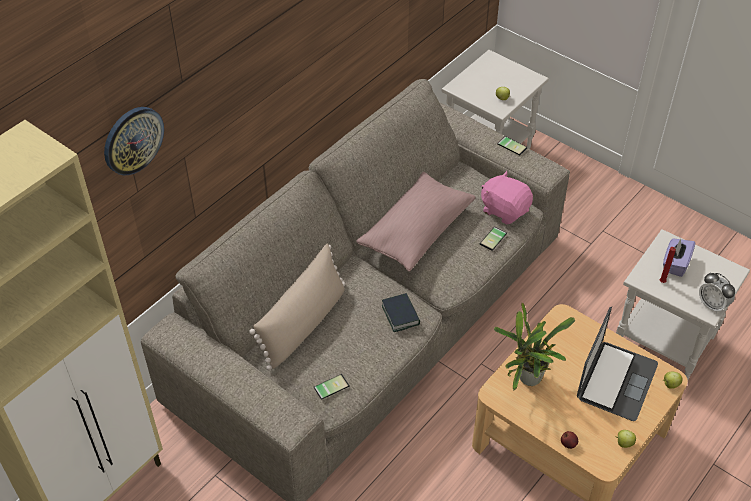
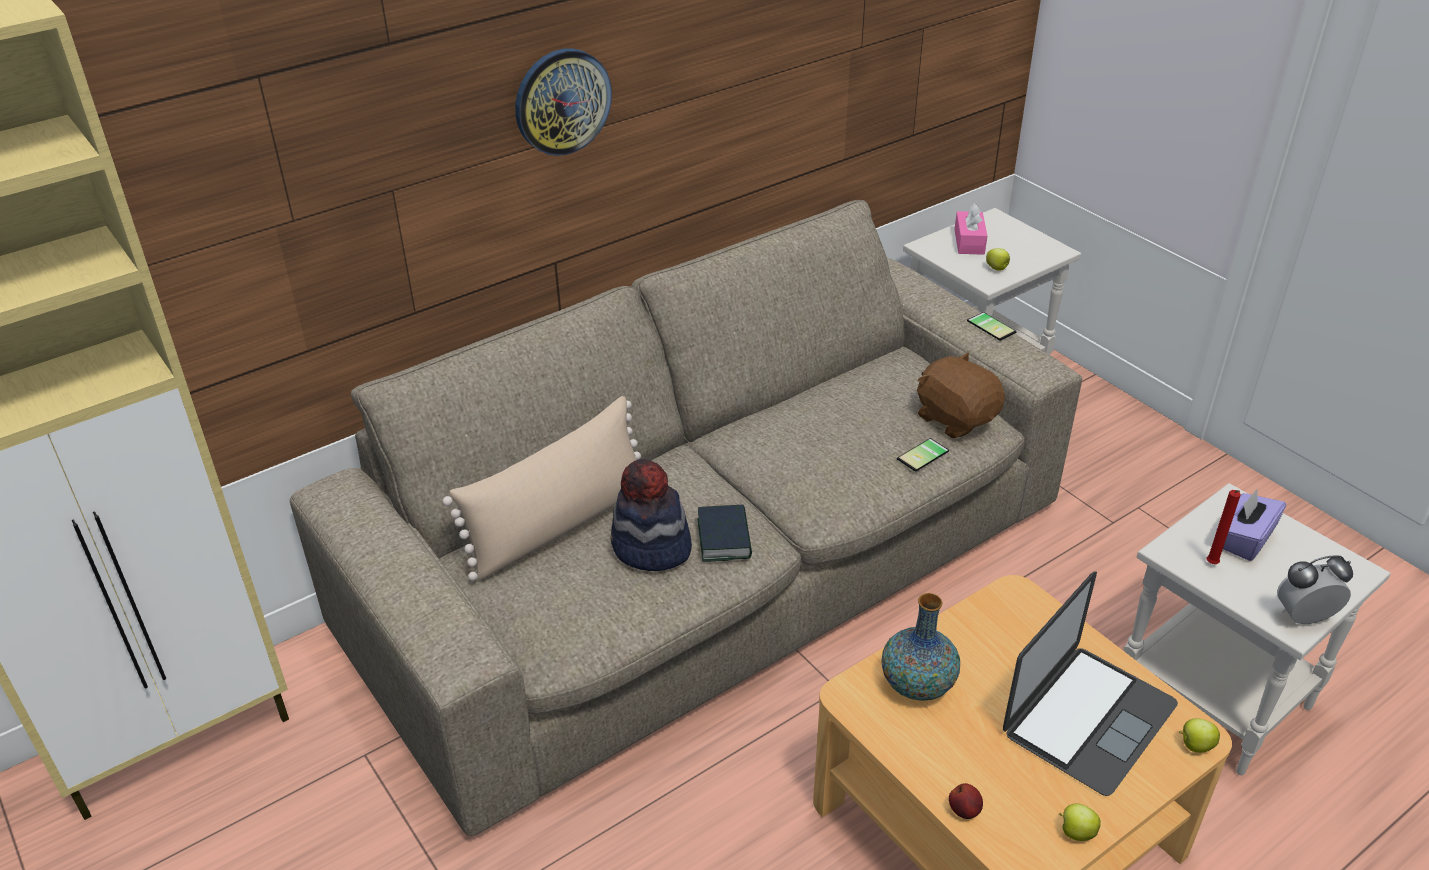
camera: 15 degrees right, 10 degrees down
wall clock [104,107,164,175] -> wall clock moved to [515,48,612,156]
phone [314,374,350,400] -> none
pink pillow [356,172,475,272] -> none
pink plush toy [481,171,533,225] -> brown plush toy [917,353,1005,439]
potted plant [494,303,575,391] -> vase [881,593,960,701]
alarm clock [699,272,735,314] -> alarm clock turned 105 degrees clockwise [1277,555,1353,625]
none -> hat [611,459,692,571]
none -> pink tissue box [954,204,987,255]

